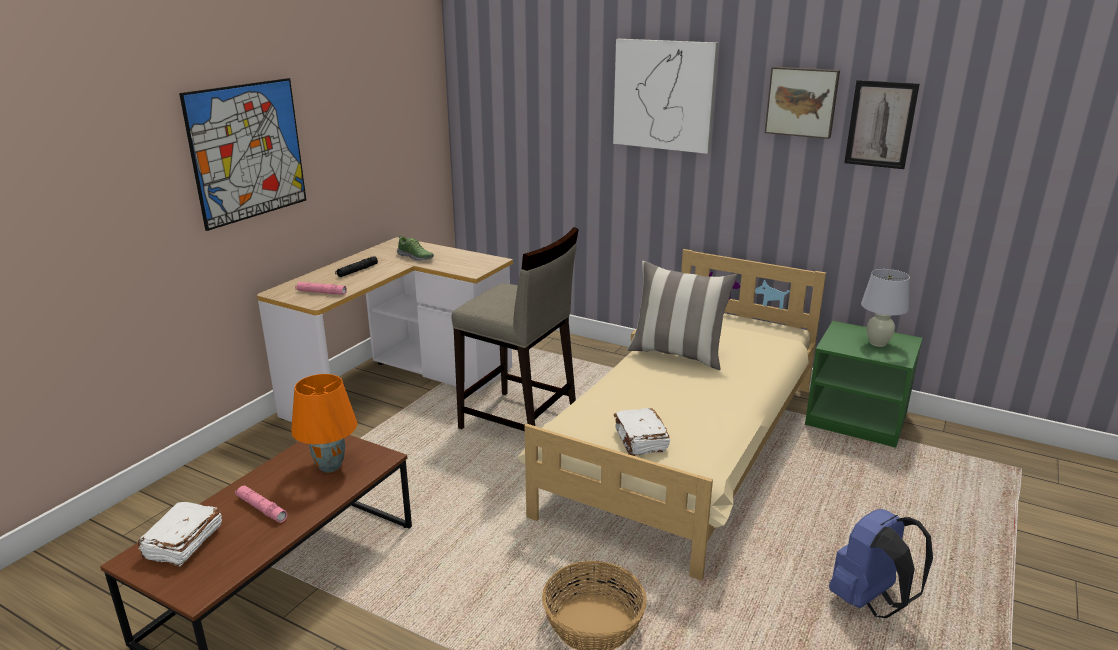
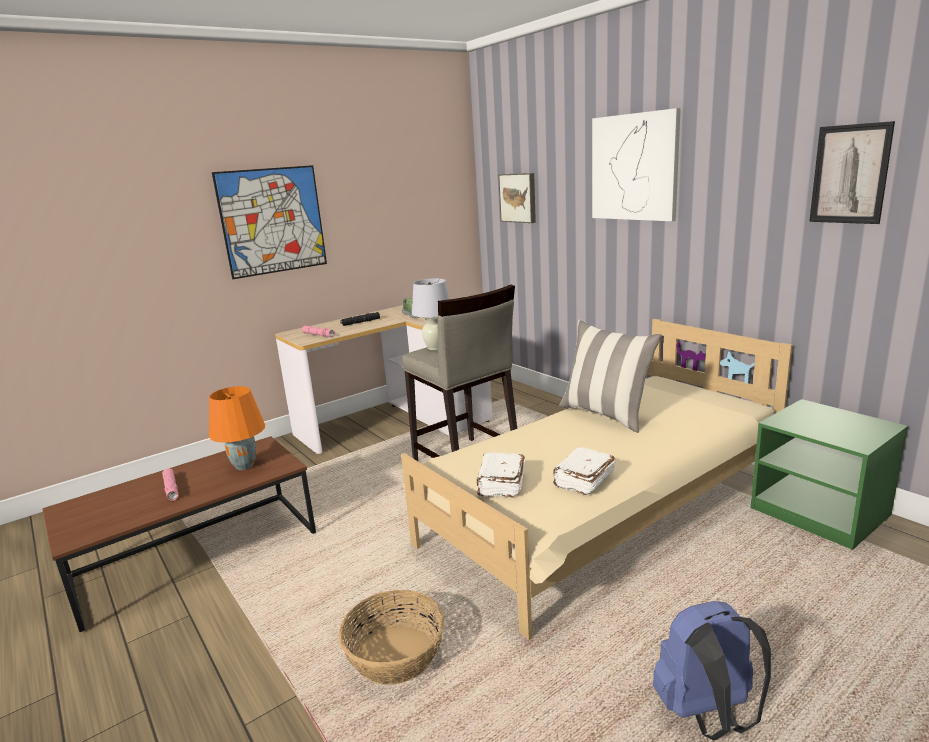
camera: 25 degrees right, 5 degrees down
white book [138,502,222,567] -> white book moved to [553,447,615,496]
picture [765,67,840,139] -> picture moved to [498,173,536,223]
white table lamp [861,269,910,347] -> white table lamp moved to [412,279,450,350]

